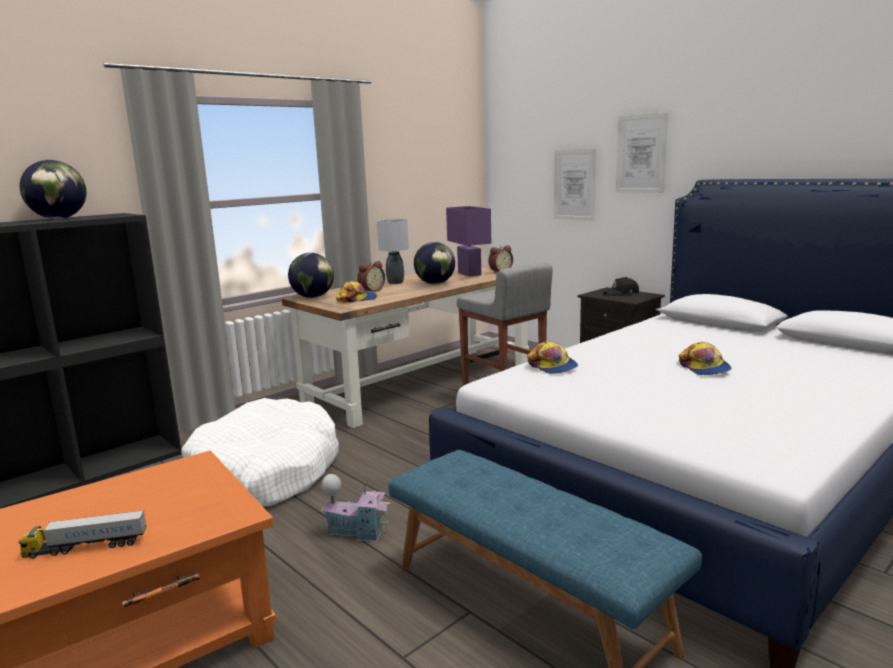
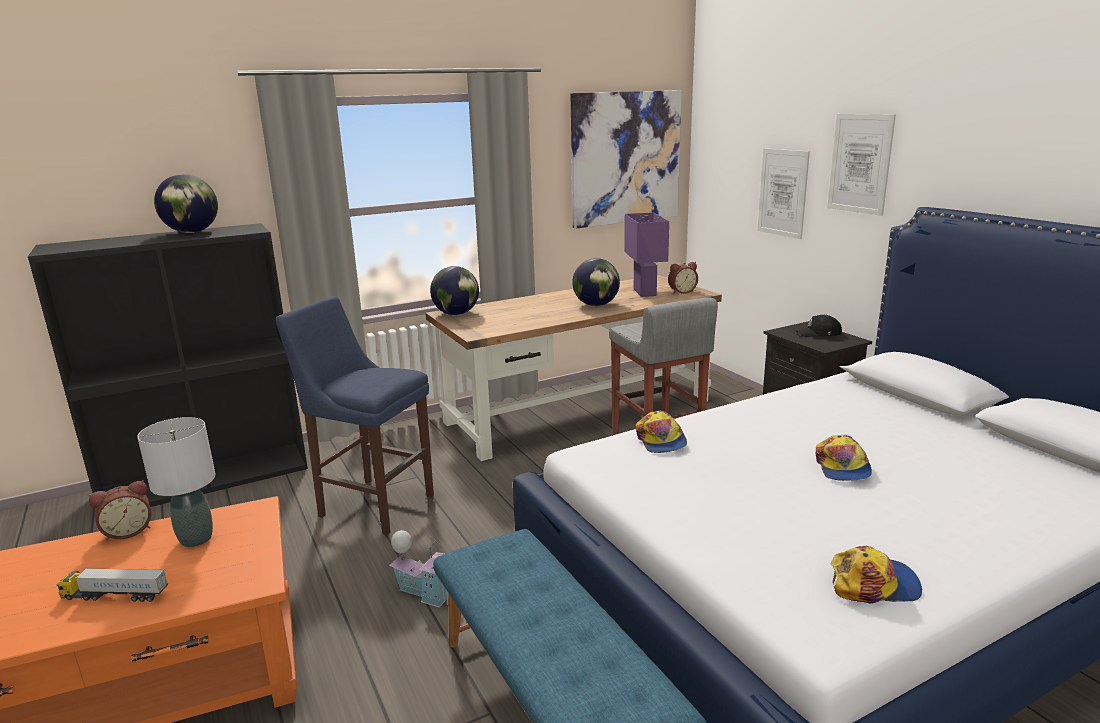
camera: 15 degrees right, 5 degrees up
white dog bed [181,398,339,506] -> blue stool [275,296,434,535]
cap [336,281,377,302] -> cap moved to [831,546,922,604]
alarm clock [357,261,385,292] -> alarm clock moved to [89,480,151,541]
grey table lamp [377,219,409,284] -> grey table lamp moved to [137,417,215,547]
none -> picture [570,90,682,229]

